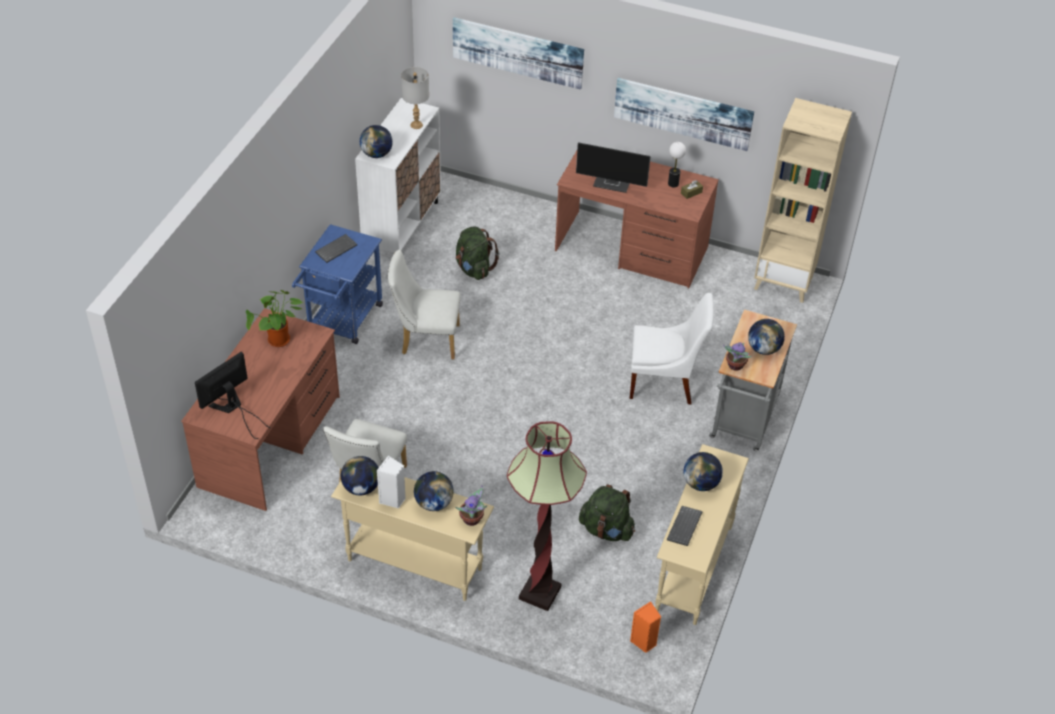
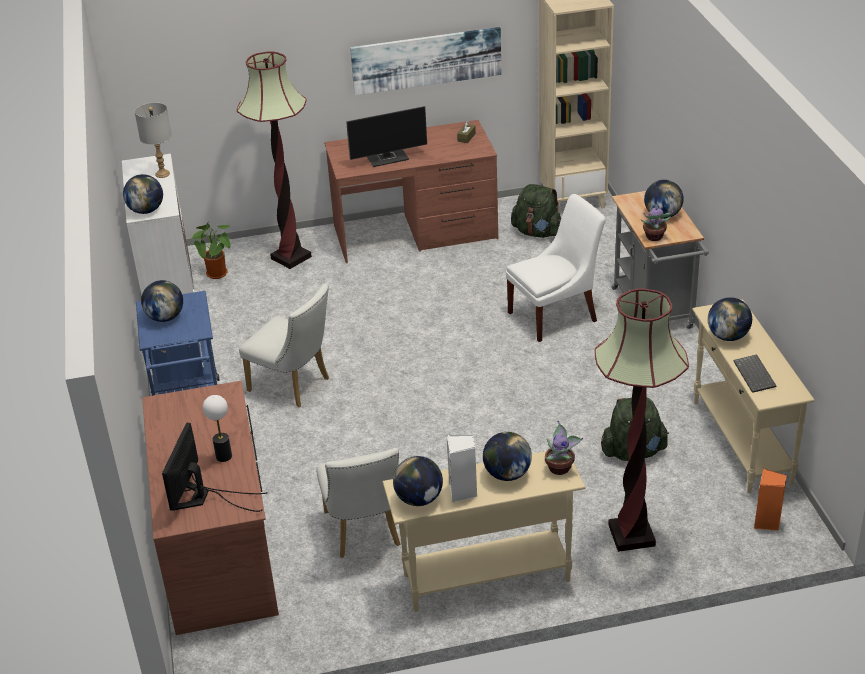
camera: 30 degrees left, 10 degrees down
potted plant [246,290,303,347] -> potted plant moved to [192,221,231,279]
keyboard [315,234,358,263] -> globe [141,280,183,322]
white chair [388,249,461,359] -> white chair turned 120 degrees counterclockwise [239,283,329,407]
picture [453,17,584,90] -> none
green backpack [456,227,499,280] -> green backpack moved to [511,184,561,238]
table lamp [668,142,686,187] -> table lamp moved to [203,395,232,462]
none -> floor lamp [237,51,312,269]

